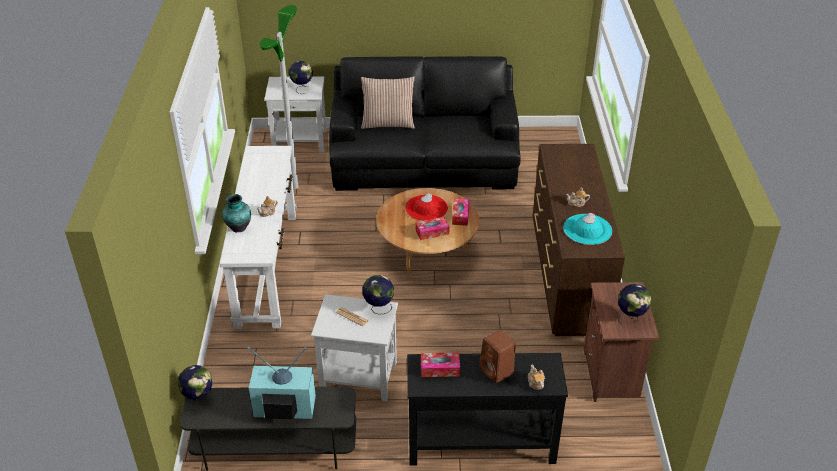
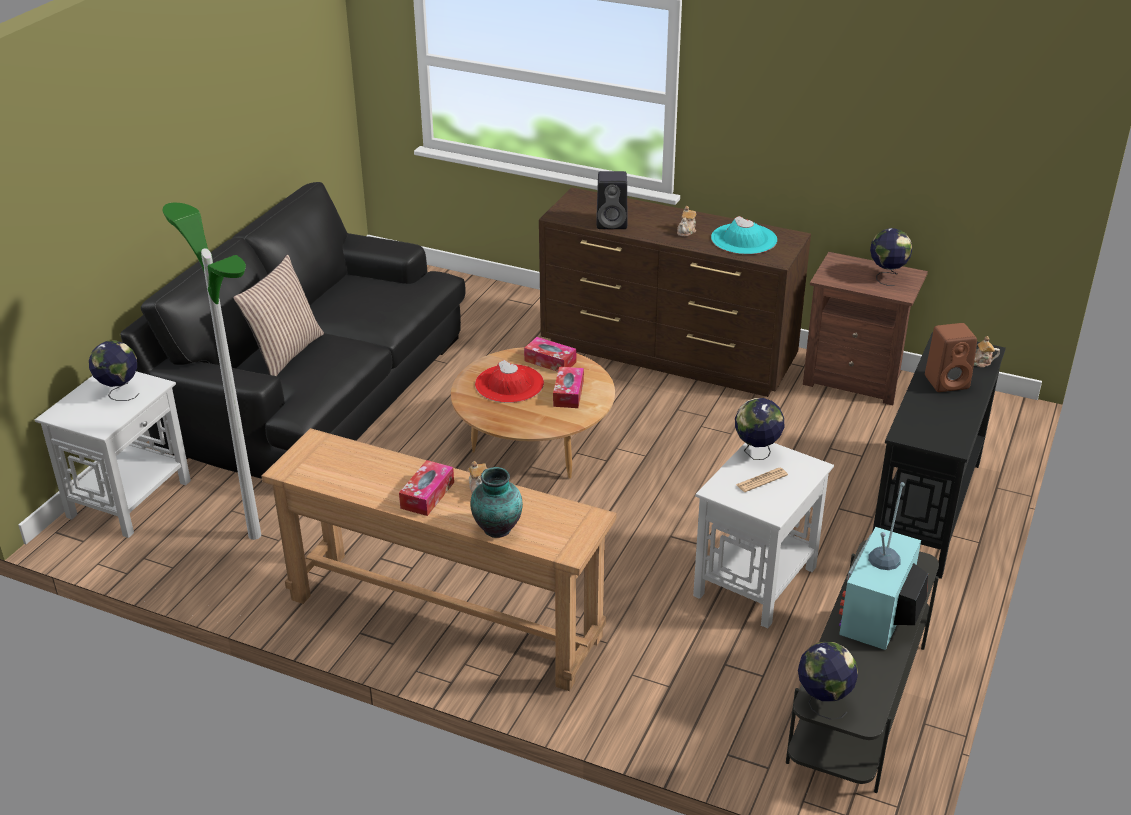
camera: 65 degrees left, 5 degrees down
white console table [220,146,296,329] -> brown console table [262,428,617,691]
tissue box [421,352,460,377] -> tissue box moved to [399,460,454,516]
none -> black speaker [597,171,627,229]

